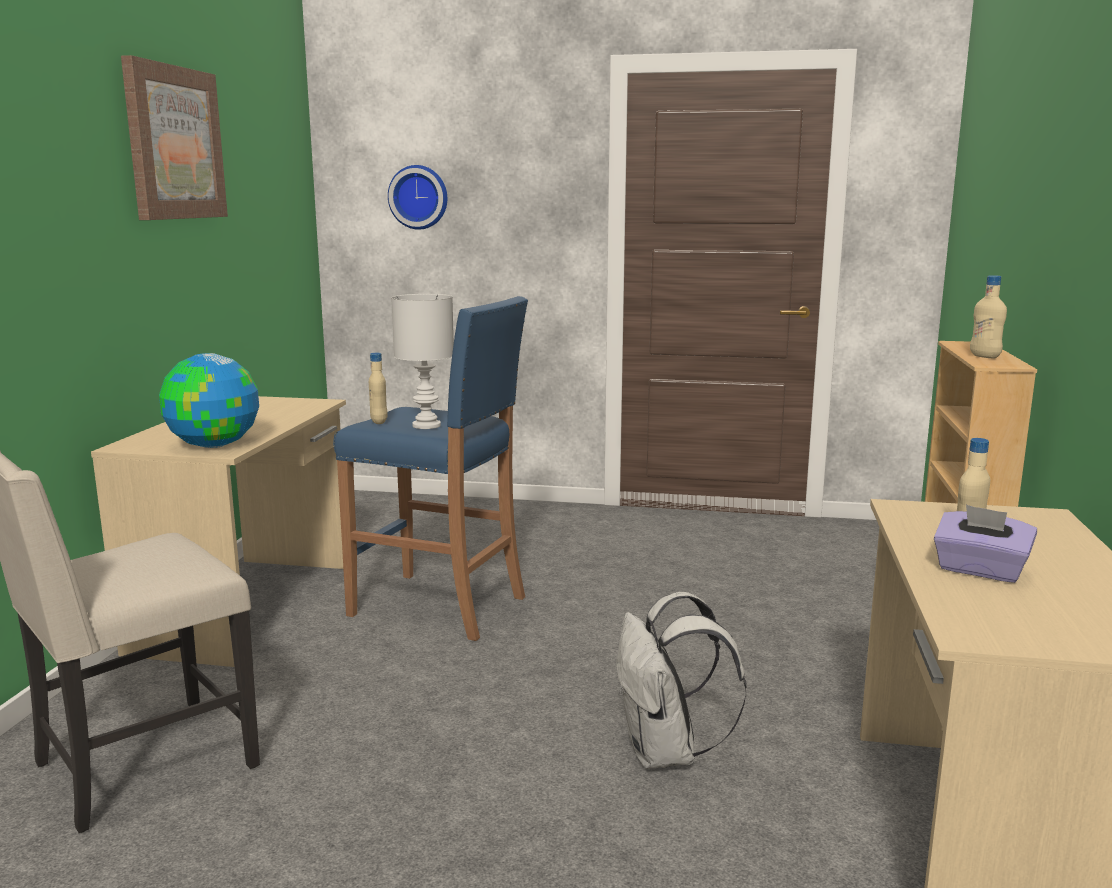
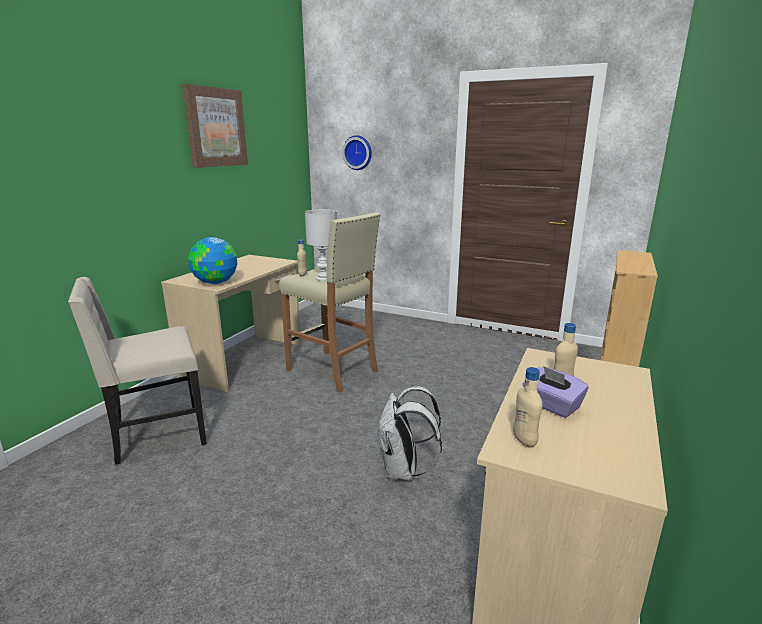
camera: 15 degrees right, 5 degrees up
blue stool [333,296,528,641] -> beige stool [279,212,381,393]
beige bottle [970,275,1007,358] -> beige bottle moved to [513,367,543,448]

